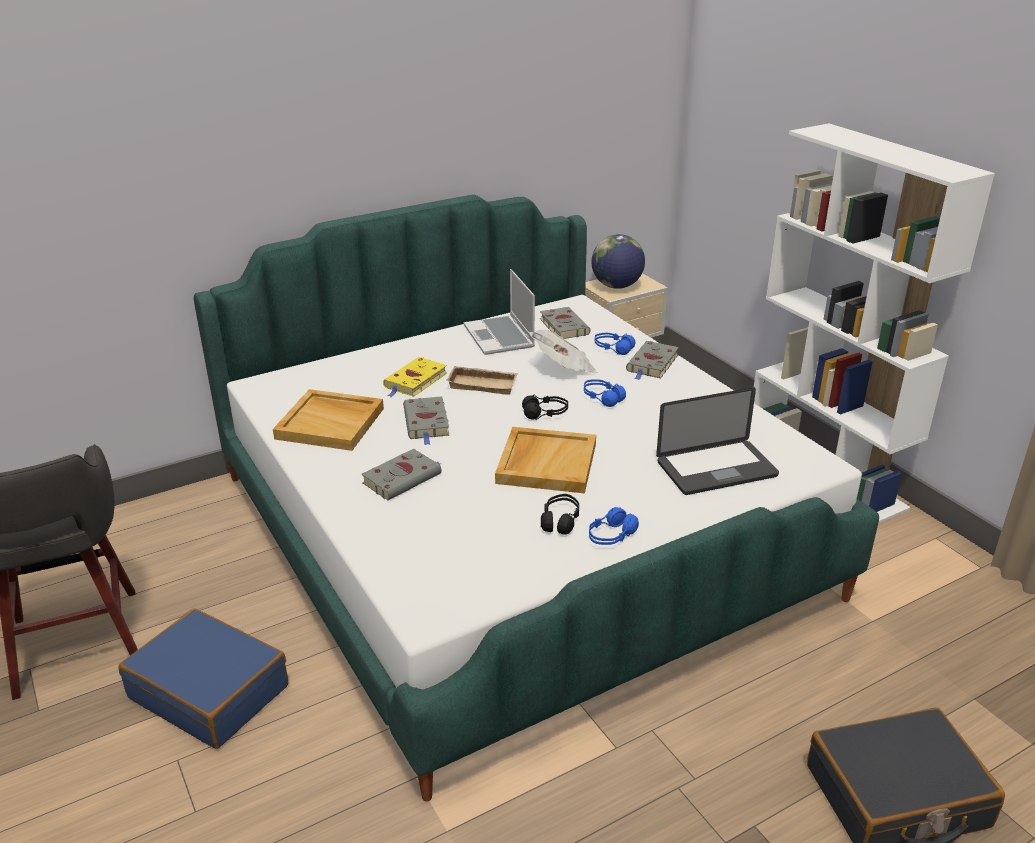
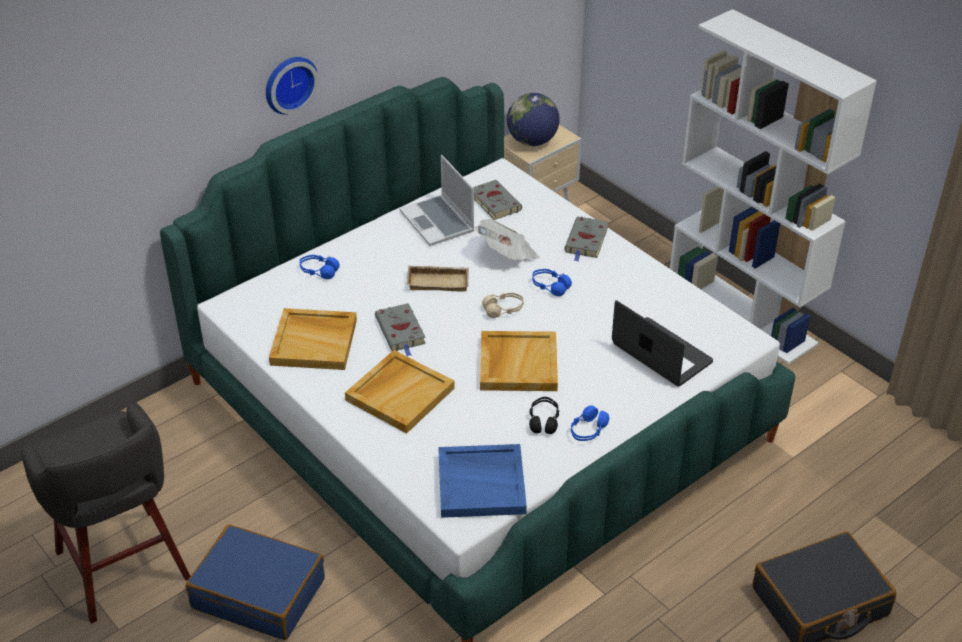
camera: 10 degrees left, 10 degrees up
grey book [361,449,442,500] -> beige tray [345,350,455,434]
yellow book [383,357,447,397] -> none
black headphones [522,394,568,420] -> beige headphones [482,292,524,318]
blue headphones [595,333,635,355] -> blue headphones moved to [299,255,340,279]
laptop [656,387,779,495] -> laptop turned 105 degrees counterclockwise [612,300,713,386]
none -> wall clock [266,57,319,115]
none -> blue tray [438,444,527,518]

